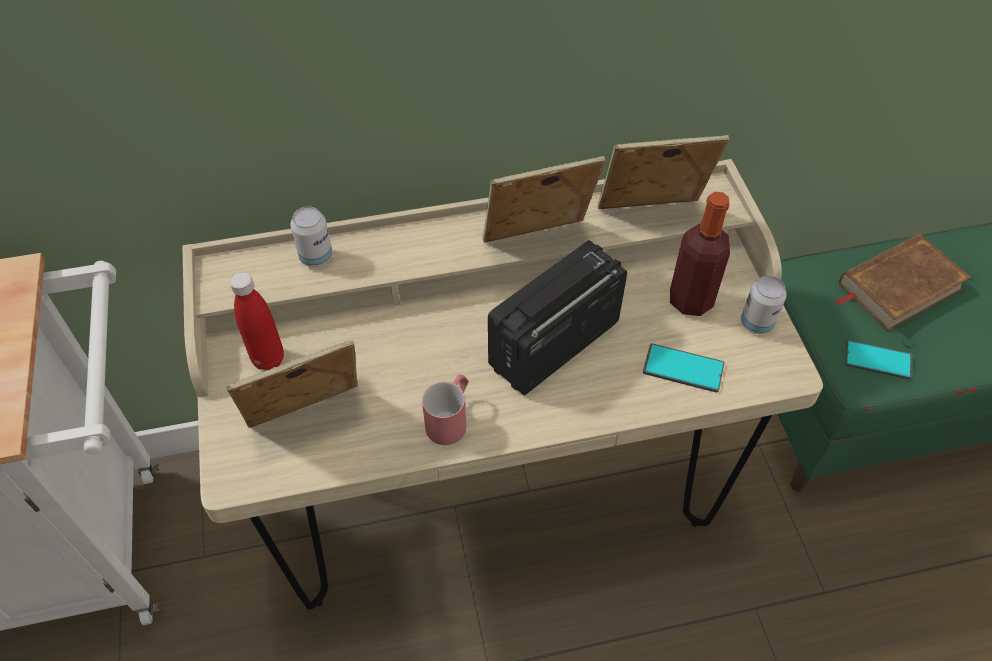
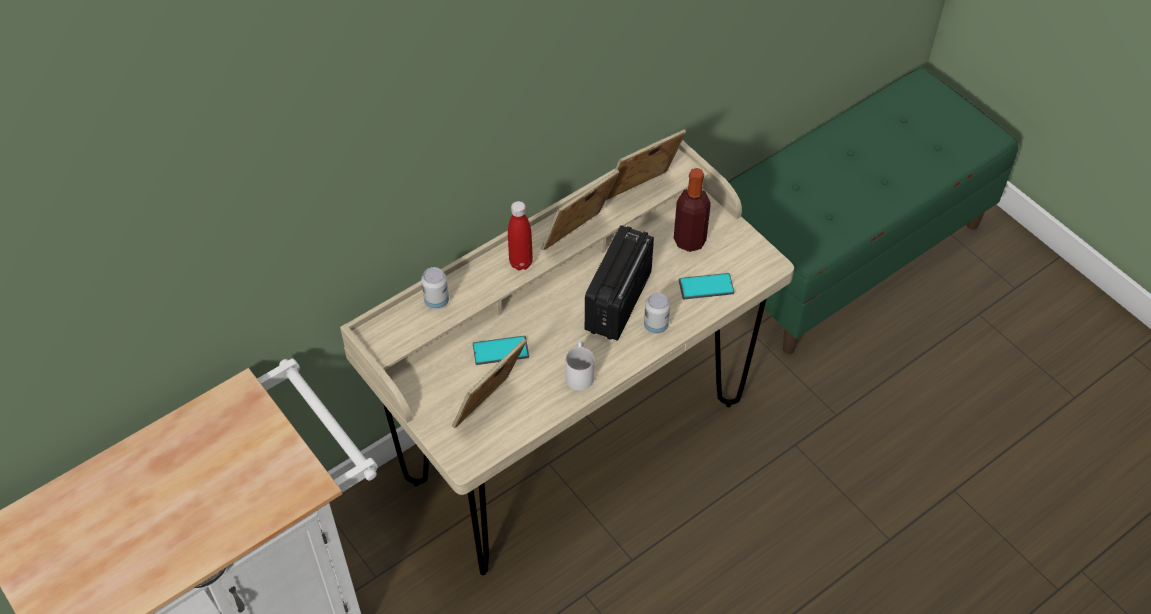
camera: 25 degrees left, 0 degrees up
red bottle [230,272,284,370] -> red bottle moved to [508,201,533,270]
red mug [422,374,469,445] -> white mug [566,341,594,391]
can [741,276,787,334] -> can moved to [644,293,670,334]
brown book [835,233,971,331] -> none
phone [845,340,912,380] -> phone moved to [473,336,529,365]

